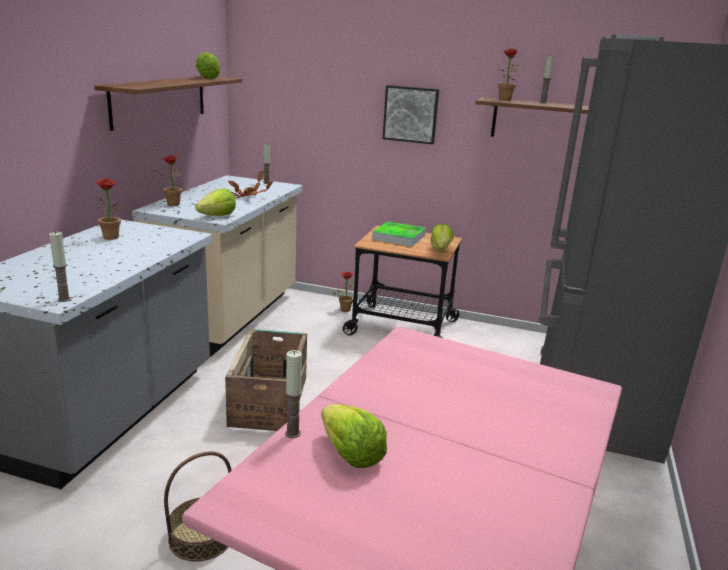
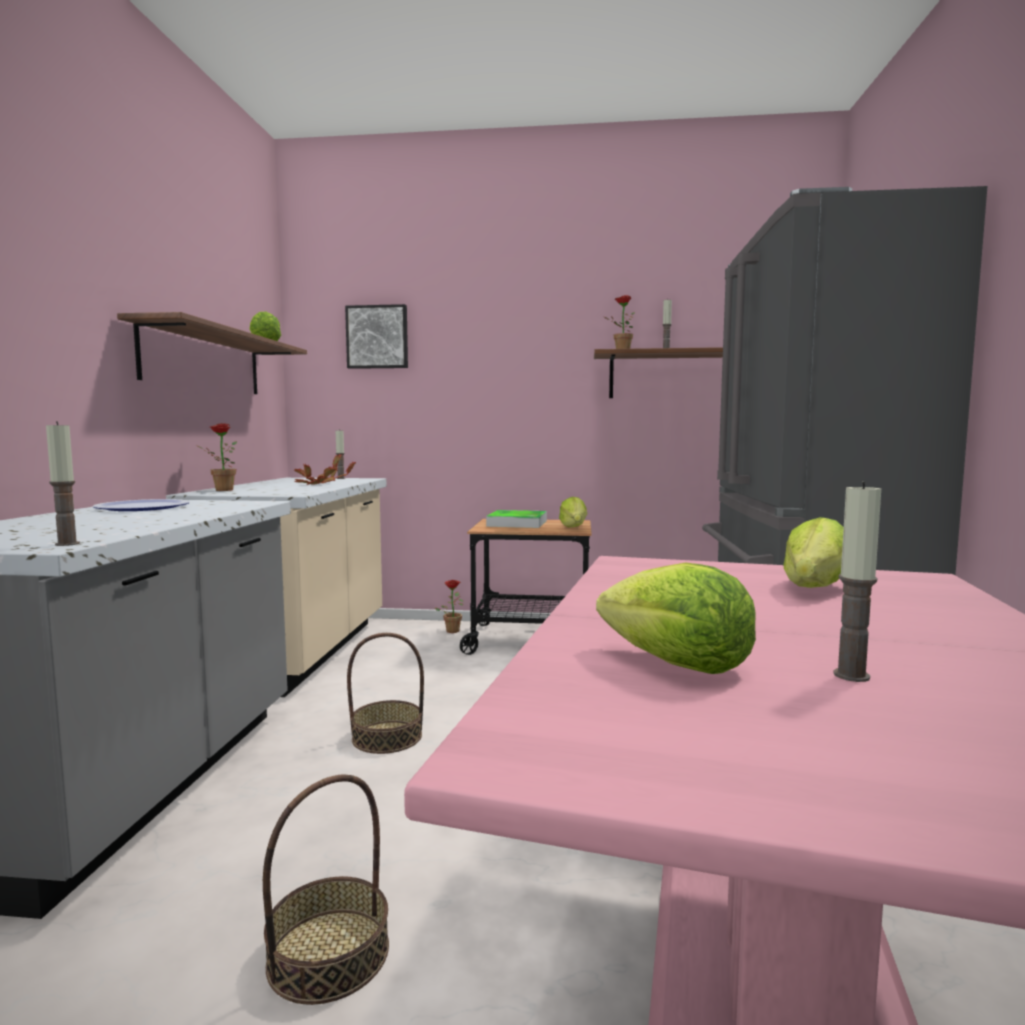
camera: 10 degrees left, 15 degrees down
potted plant [95,178,123,240] -> plate [92,499,190,511]
lettuce [195,188,236,216] -> lettuce moved to [783,517,844,588]
crate [225,329,307,431] -> basket [347,633,424,754]
candle [285,350,302,438] -> candle moved to [833,482,881,682]
picture [383,85,439,144] -> picture moved to [345,304,408,369]

